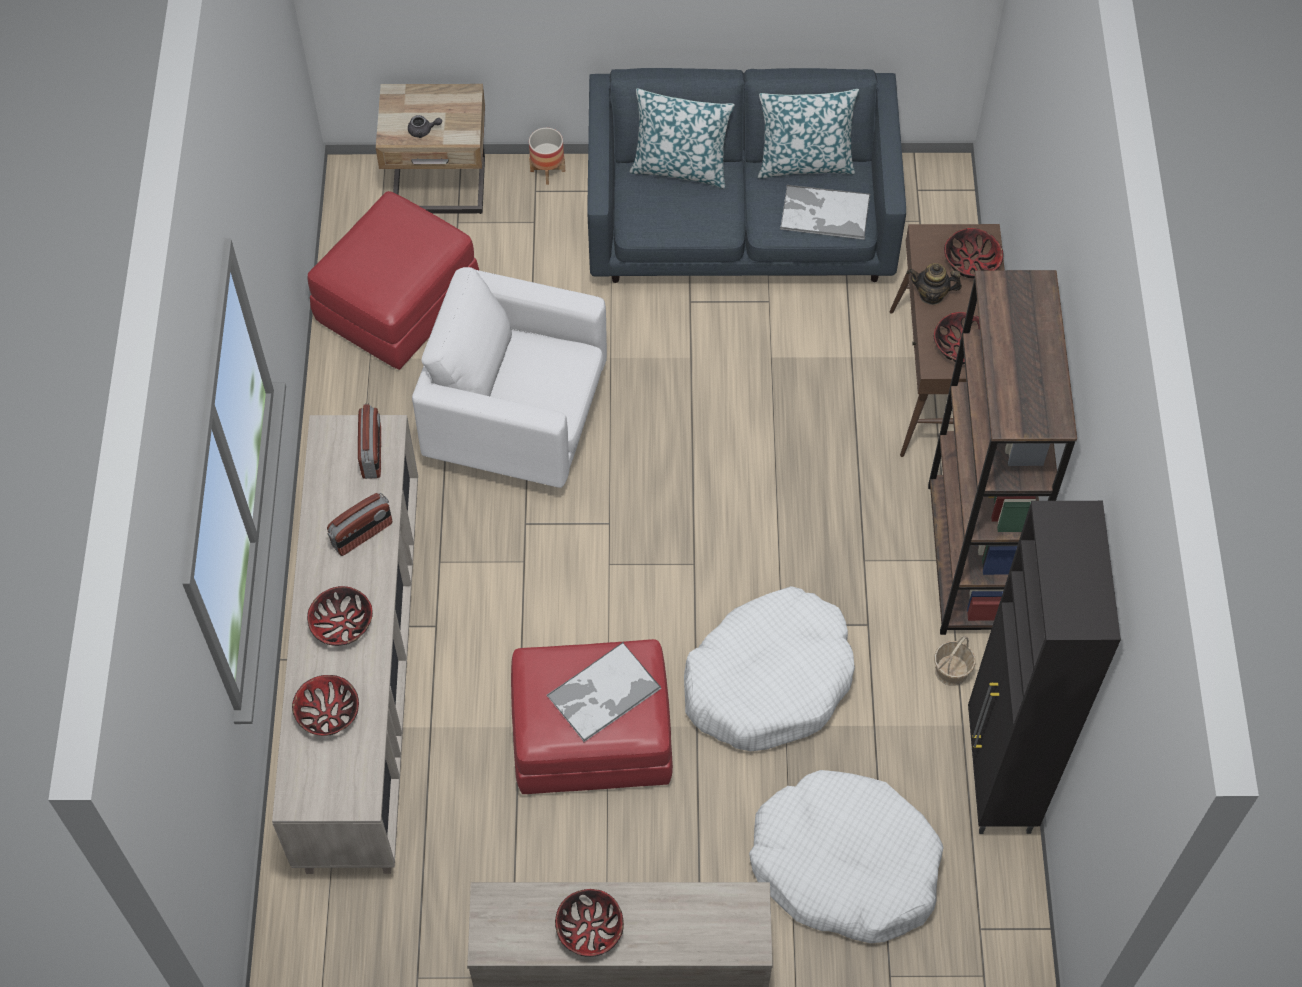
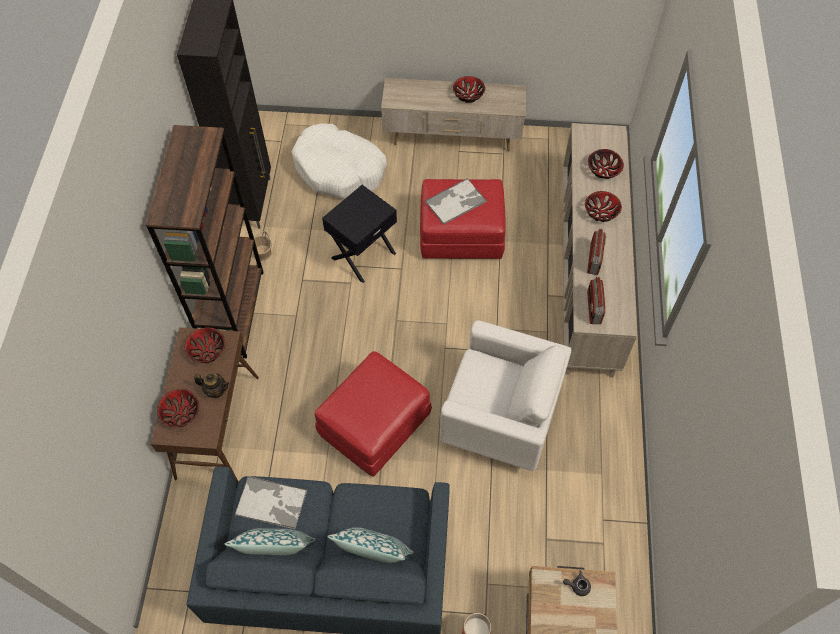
camera: 175 degrees left, 0 degrees up
red ottoman [308,191,479,370] -> red ottoman moved to [315,351,432,477]
radio [327,493,392,556] -> radio turned 135 degrees clockwise [587,229,606,275]
white dog bed [684,586,855,751] -> black side table [322,185,397,283]

